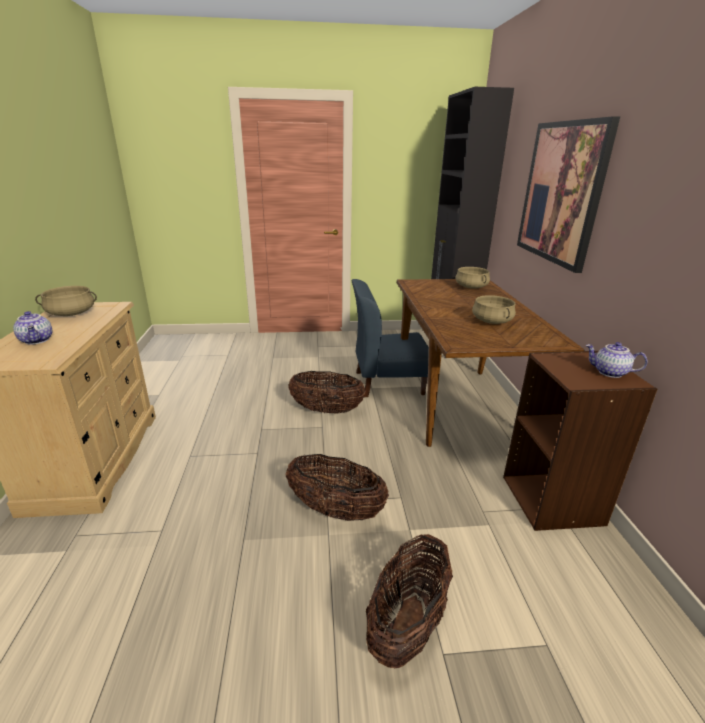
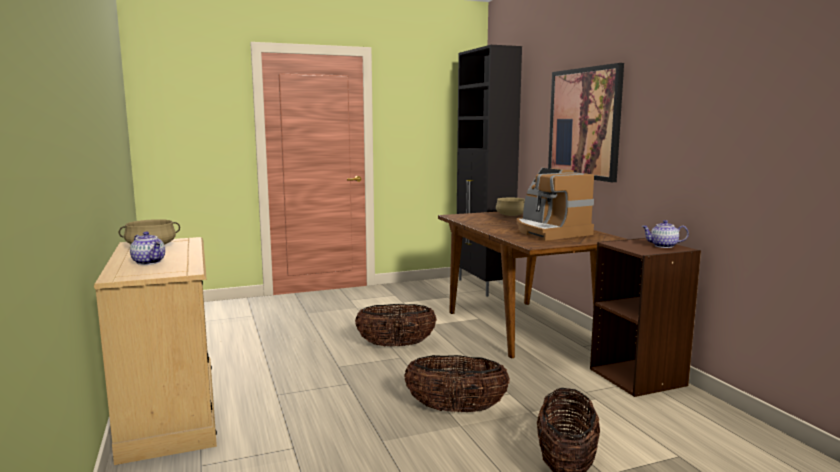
camera: 15 degrees left, 15 degrees down
blue chair [352,279,429,397] -> none
beige cooking pot [472,295,516,324] -> coffee machine [517,168,594,241]

